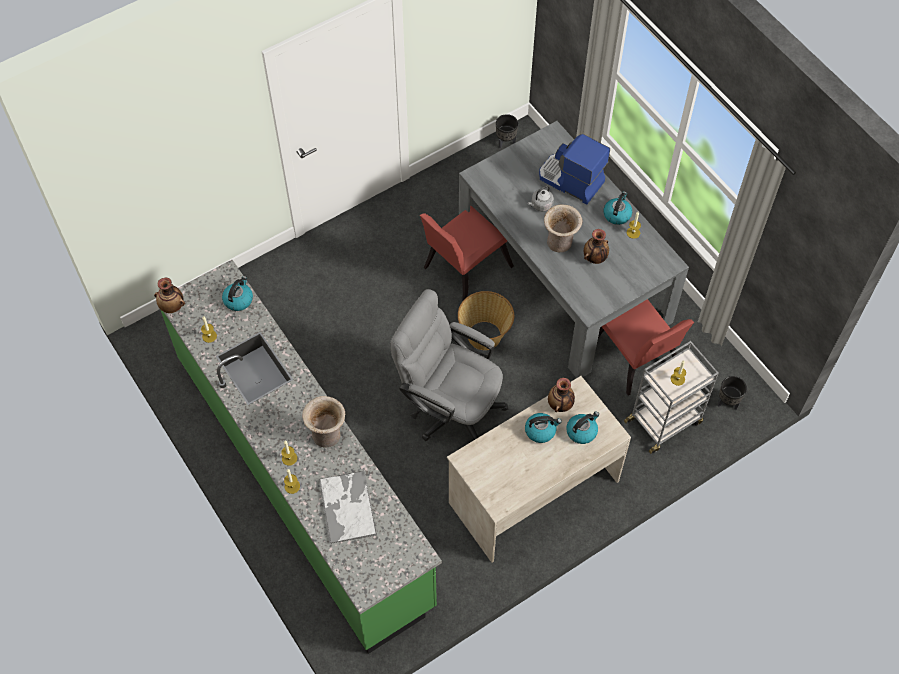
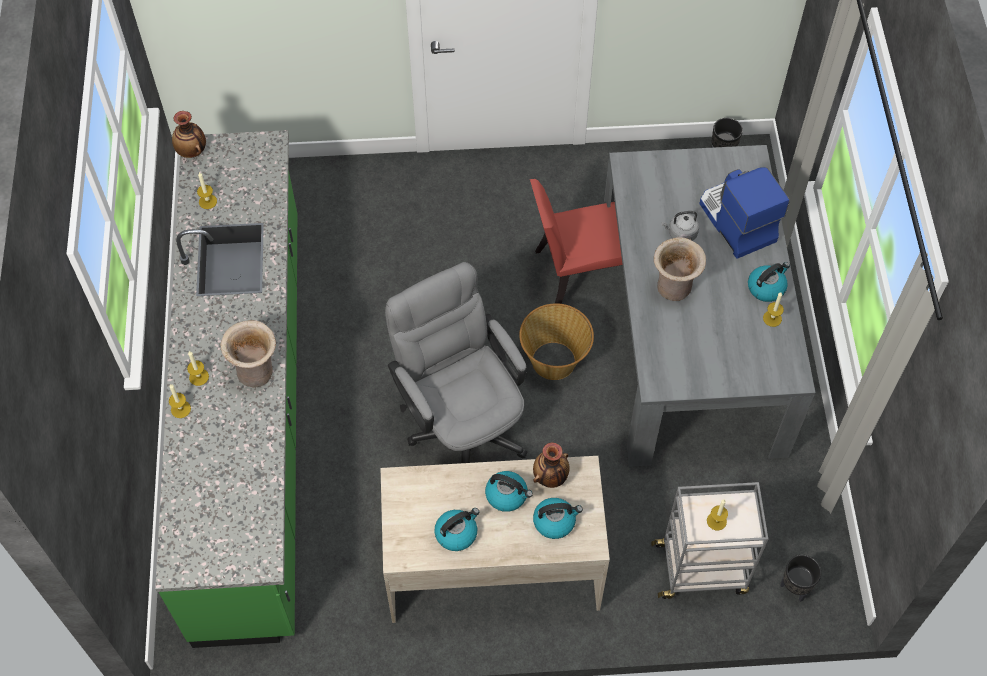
camera: 30 degrees right, 0 degrees up
kettle [222,276,253,311] -> kettle moved to [434,508,479,551]
tray [319,470,377,544] -> none
vase [584,229,609,264] -> none
red chair [598,299,694,396] -> none

